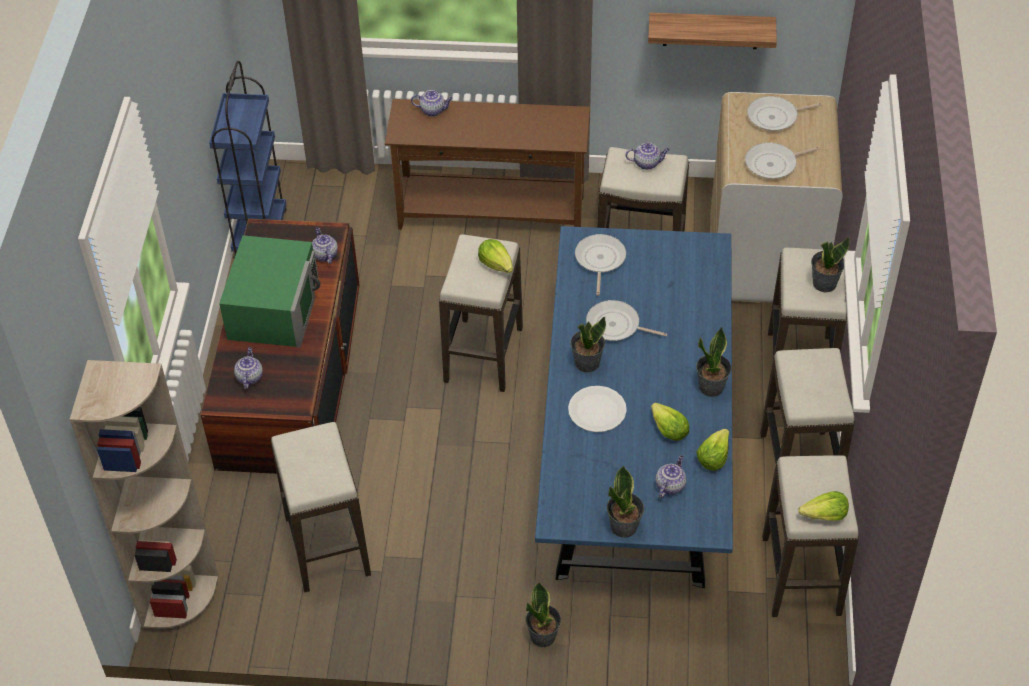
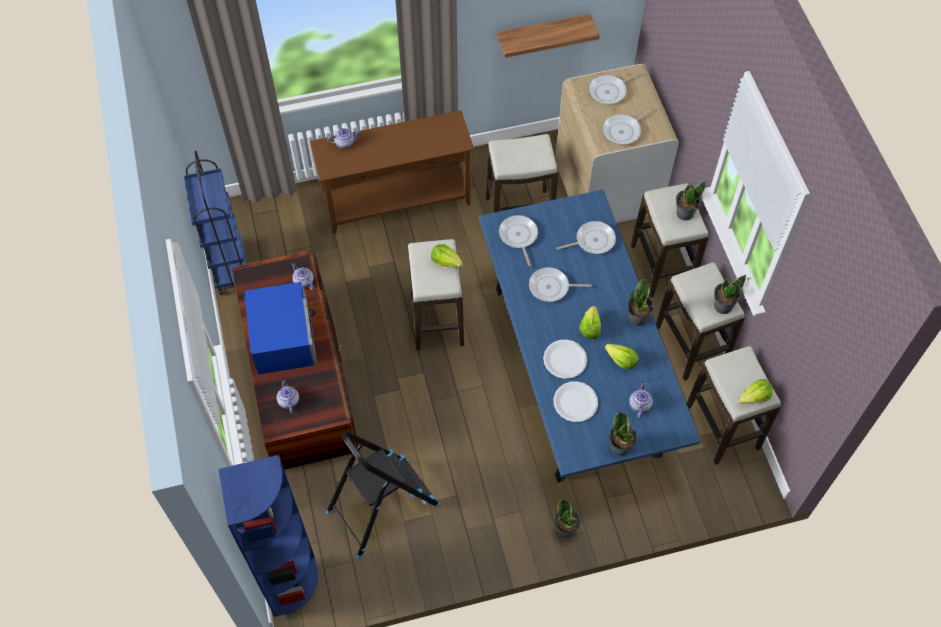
camera: 20 degrees left, 10 degrees up
beige bookcase [70,360,219,629] -> blue bookcase [218,455,318,617]
green microwave [219,235,320,347] -> blue microwave [245,282,317,374]
stool [271,422,371,592] -> black step ladder [326,431,440,559]
potted plant [570,317,606,373] -> potted plant moved to [714,275,746,314]
teapot [625,142,670,170] -> none
lettuce [696,429,729,471] -> lettuce moved to [579,306,601,339]
none -> white plate [553,381,598,422]
none -> frying pan [556,221,616,254]

